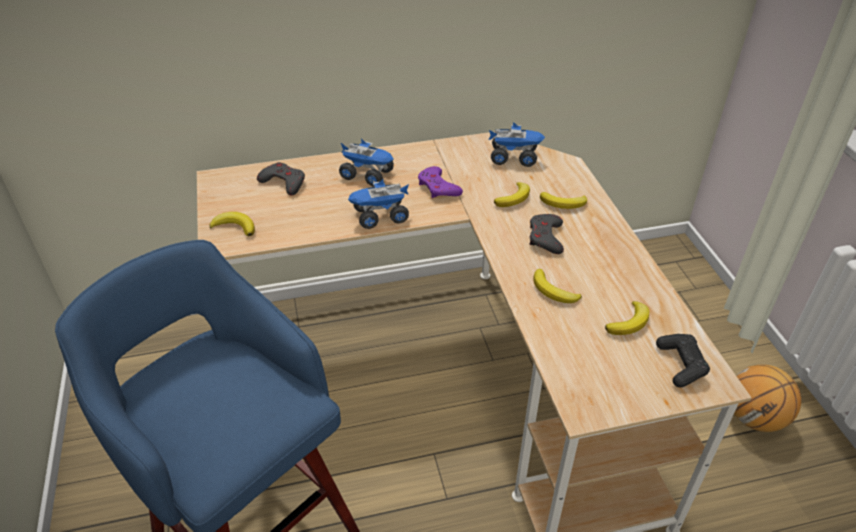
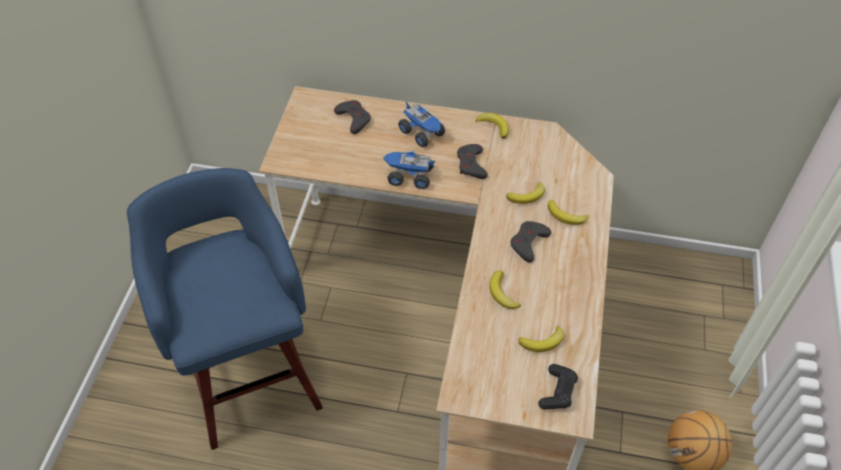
camera: 25 degrees right, 10 degrees up
banana [209,212,255,236] -> banana moved to [476,113,509,138]
purple game controller [418,166,463,198] -> grey game controller [457,144,488,179]
toy truck [489,122,545,167] -> none

